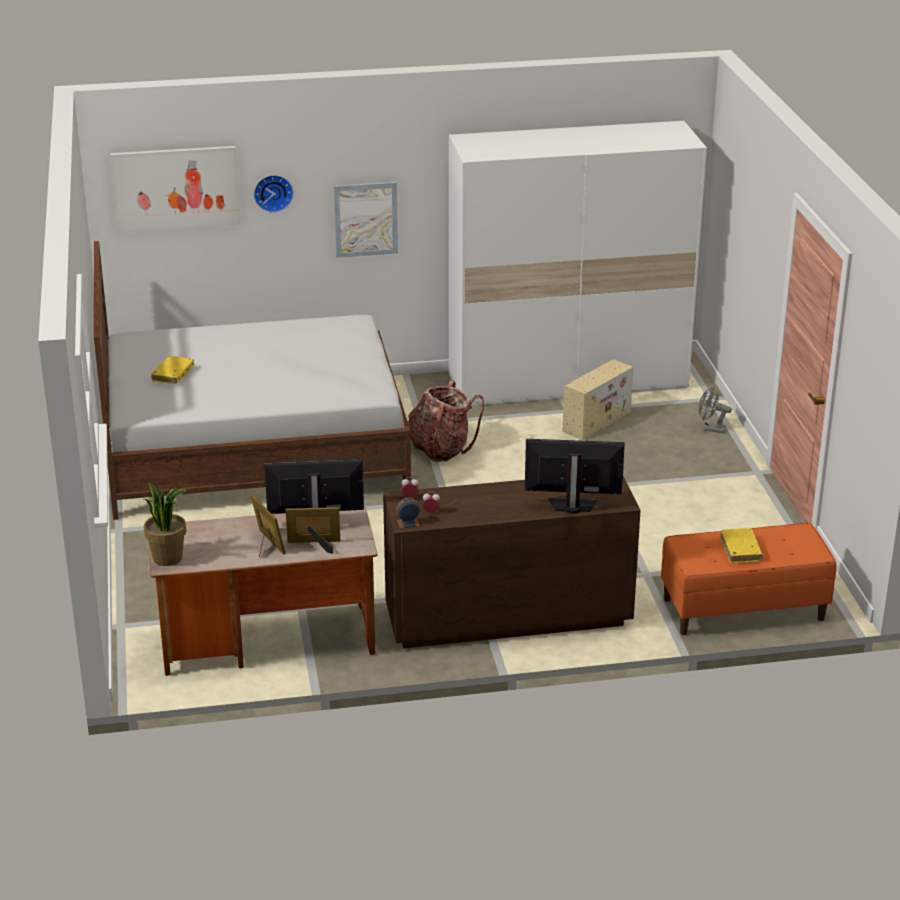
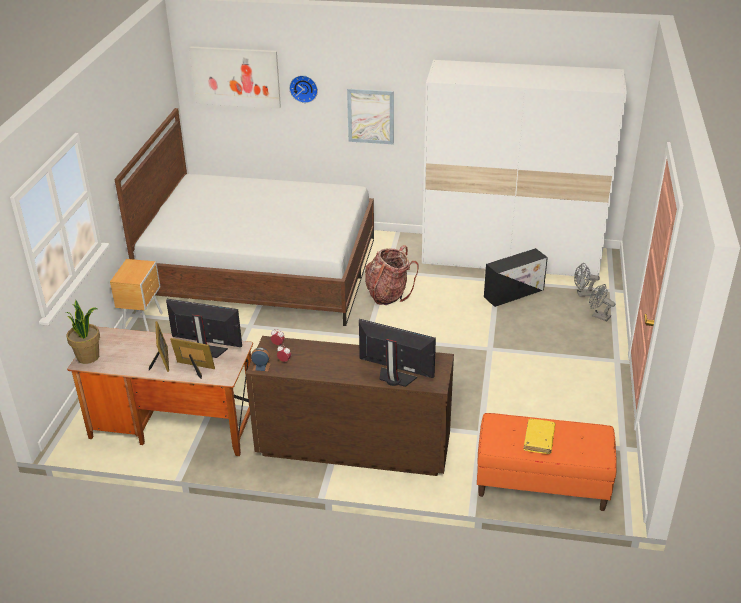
camera: 20 degrees right, 5 degrees up
yellow book [151,356,194,384] -> none
beige storage box [562,359,633,440] -> black storage box [484,248,548,307]
none -> brown nightstand [110,259,163,332]
none -> grey fan [574,263,600,297]

